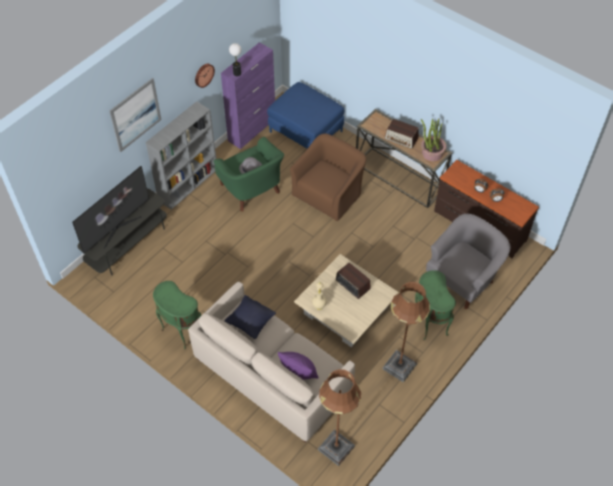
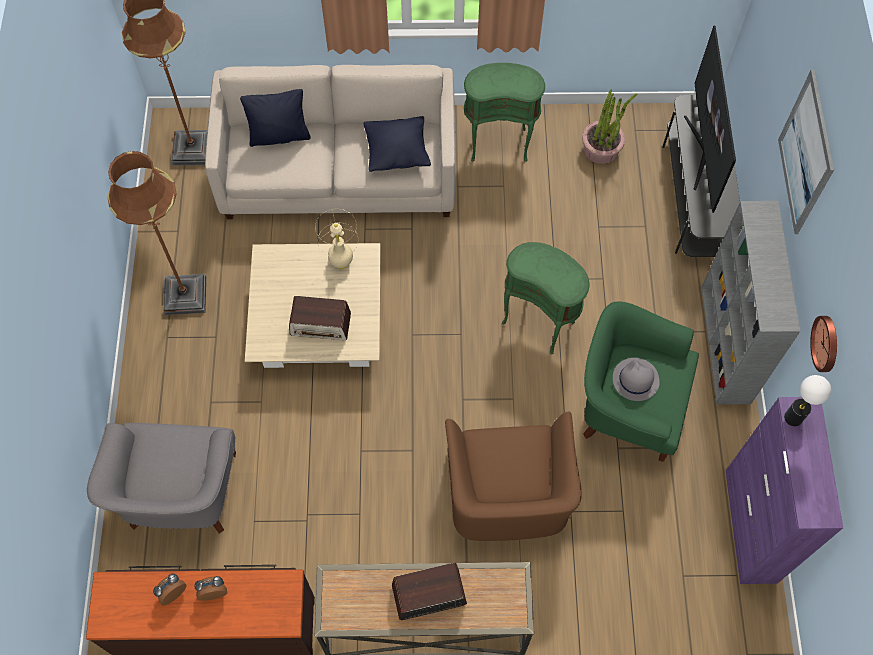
camera: 140 degrees right, 10 degrees up
blue ottoman [267,82,344,149] -> none
purple pillow [278,352,319,379] -> black pillow [240,89,311,147]
green side table [415,270,456,340] -> green side table moved to [502,242,589,355]
potted plant [421,118,447,161] -> potted plant moved to [582,89,637,164]

